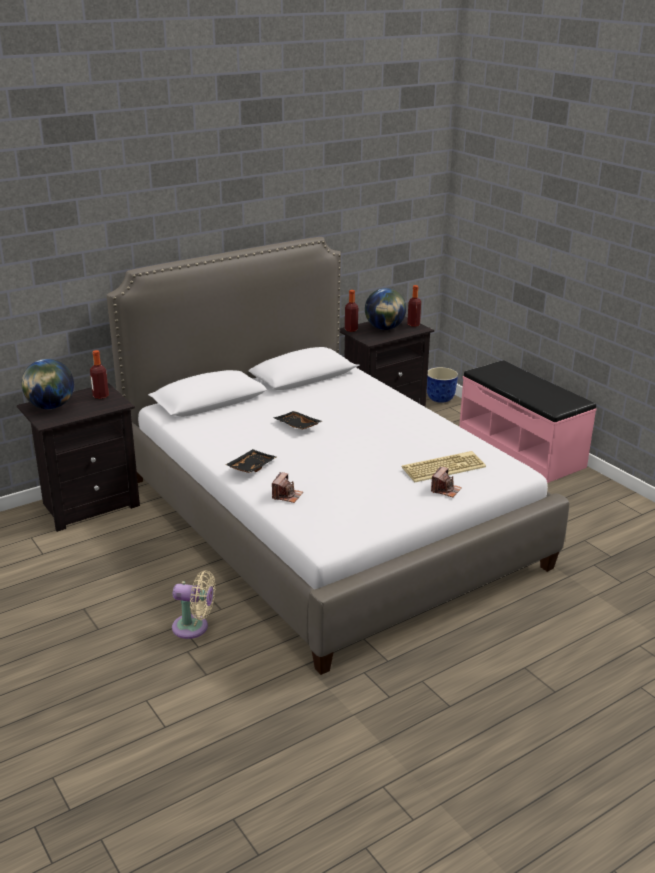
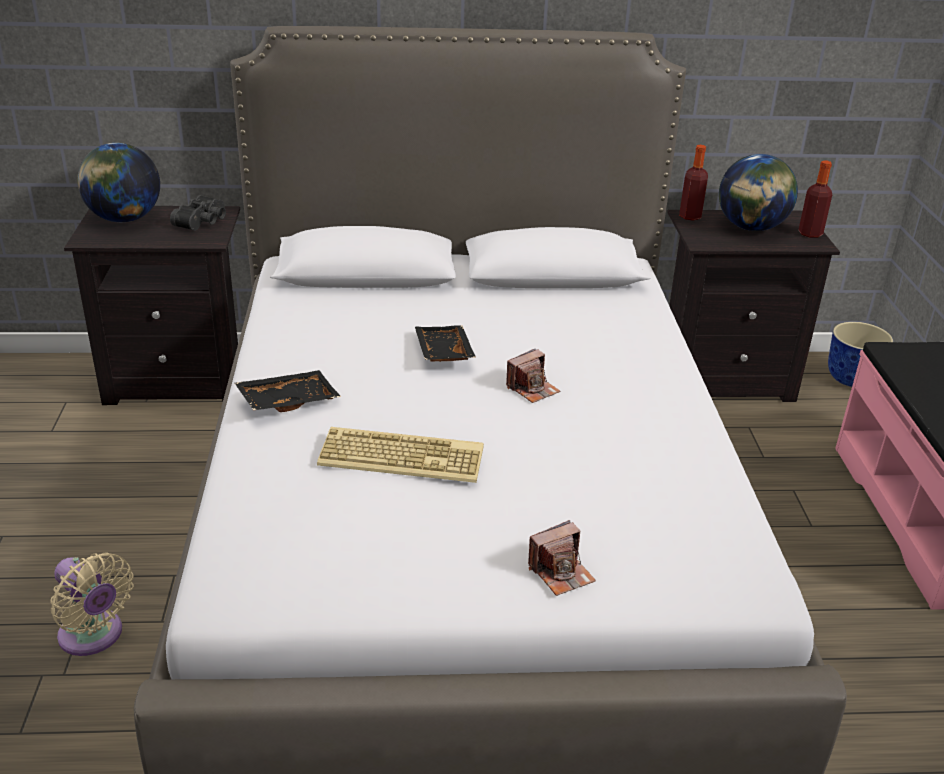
camera: 30 degrees right, 5 degrees up
bottle [90,350,109,399] -> black binoculars [170,195,226,231]
camera [272,472,303,503] -> camera moved to [506,348,560,403]
keyboard [402,451,486,482] -> keyboard moved to [317,427,484,483]

